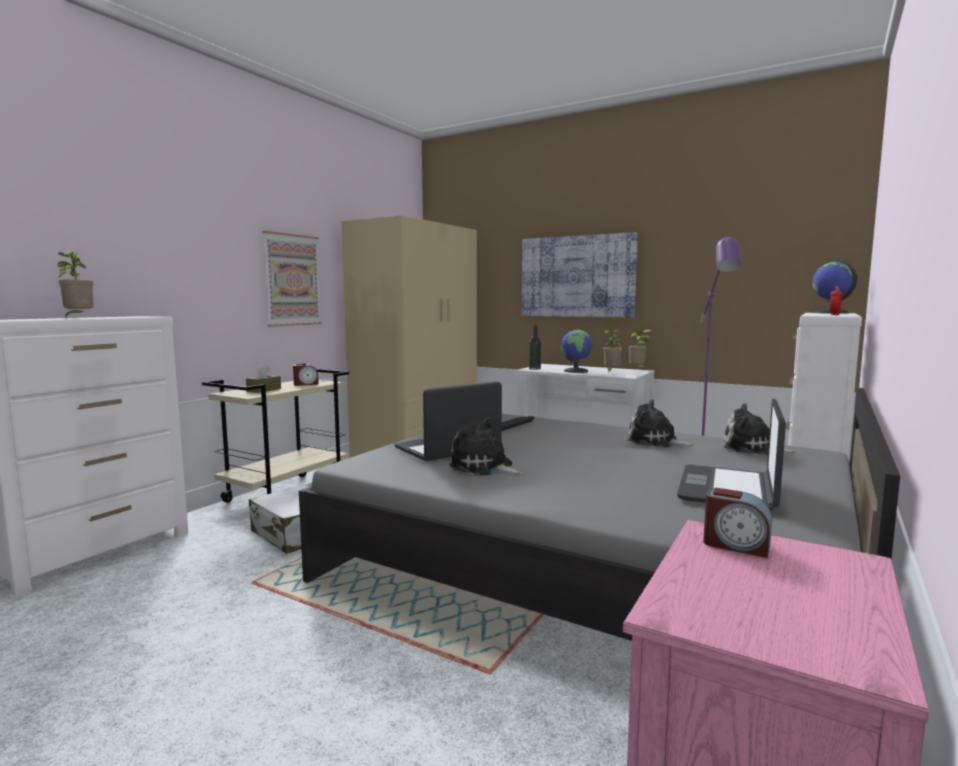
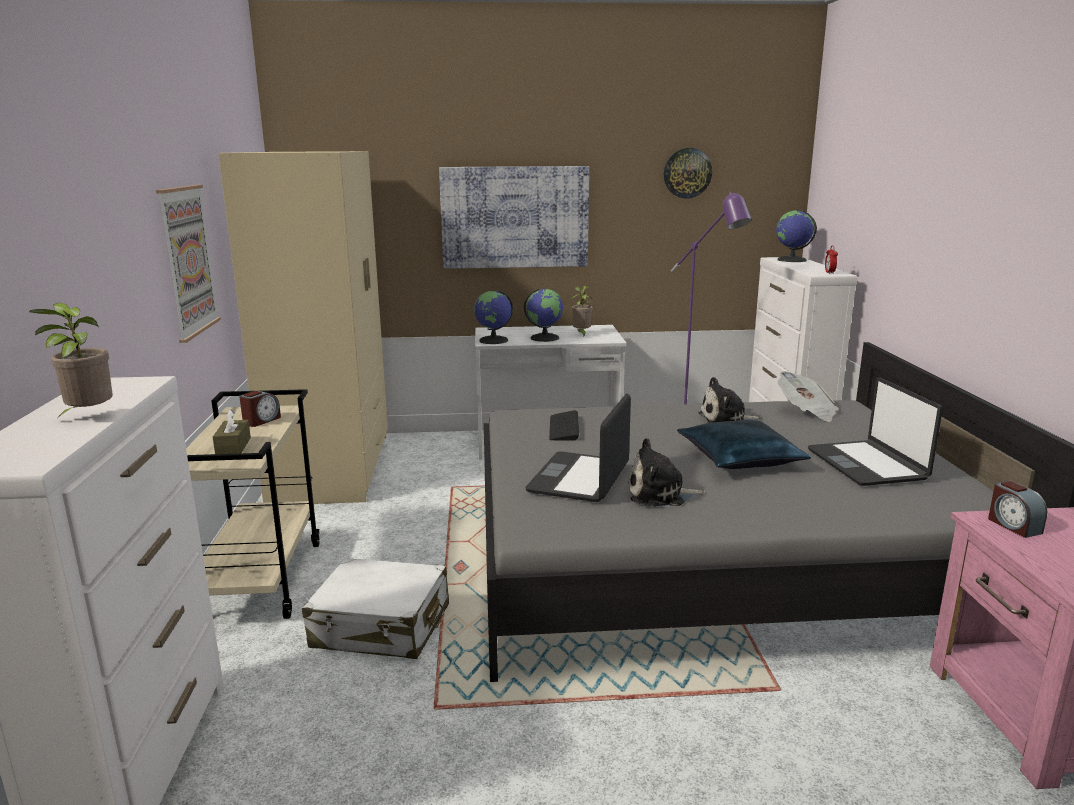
camera: 35 degrees left, 10 degrees up
bottle [529,325,541,370] -> globe [474,290,513,344]
potted plant [629,329,651,367] -> none
alarm clock [703,488,772,558] -> alarm clock turned 75 degrees clockwise [988,481,1047,538]
plush toy [724,404,796,455] -> newspaper [777,371,839,422]
none -> wall clock [664,148,712,198]
none -> blue pillow [677,420,811,469]

